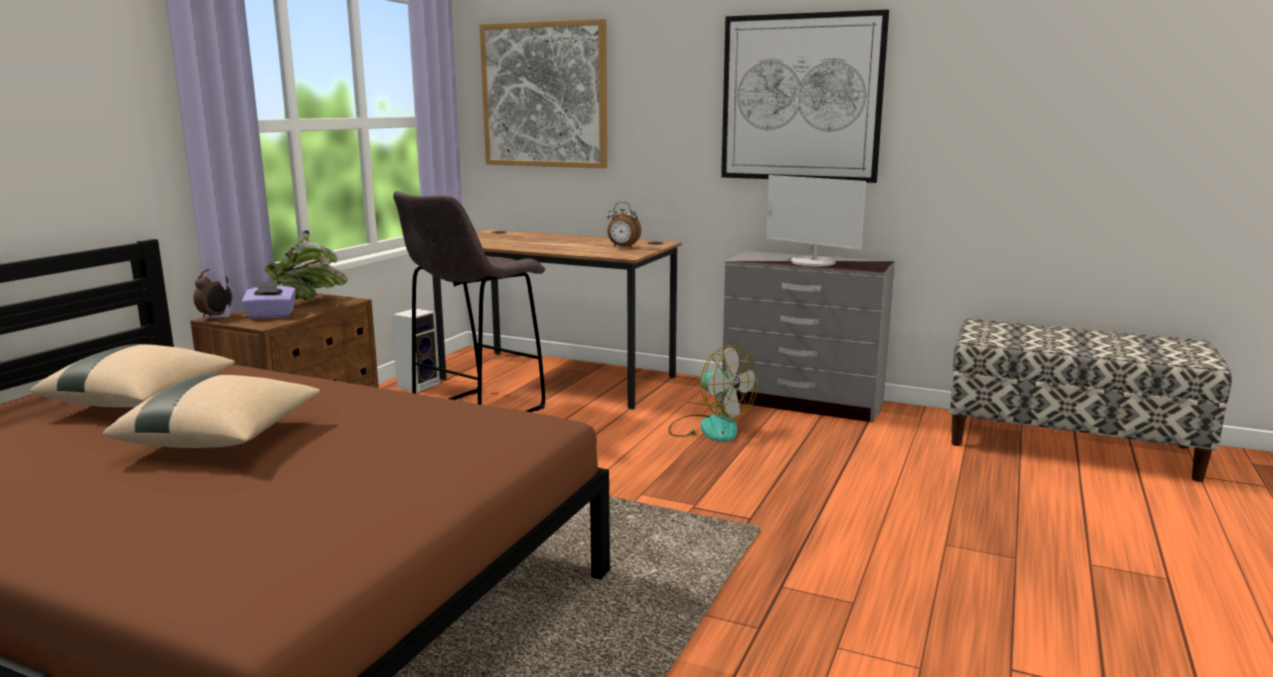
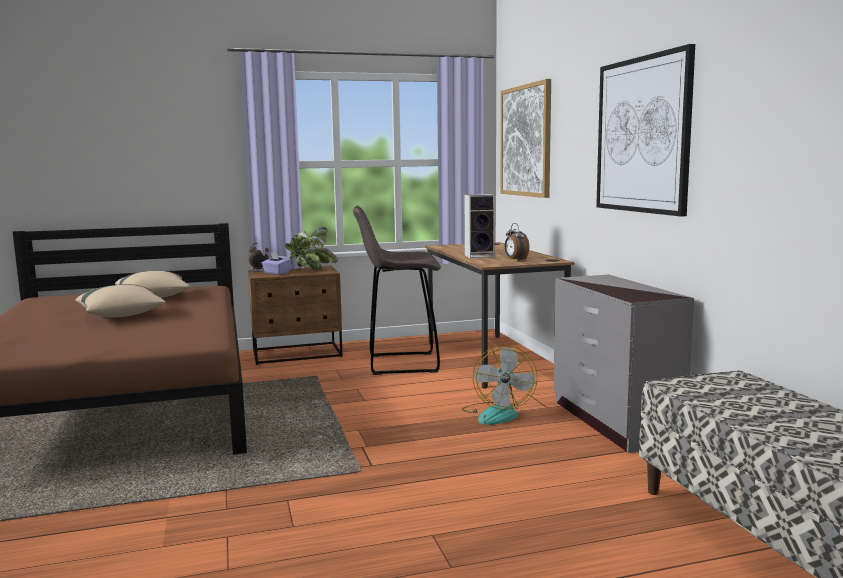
camera: 50 degrees right, 5 degrees down
speaker [392,308,440,392] -> speaker moved to [465,194,495,258]
monitor [766,175,866,266] -> none

